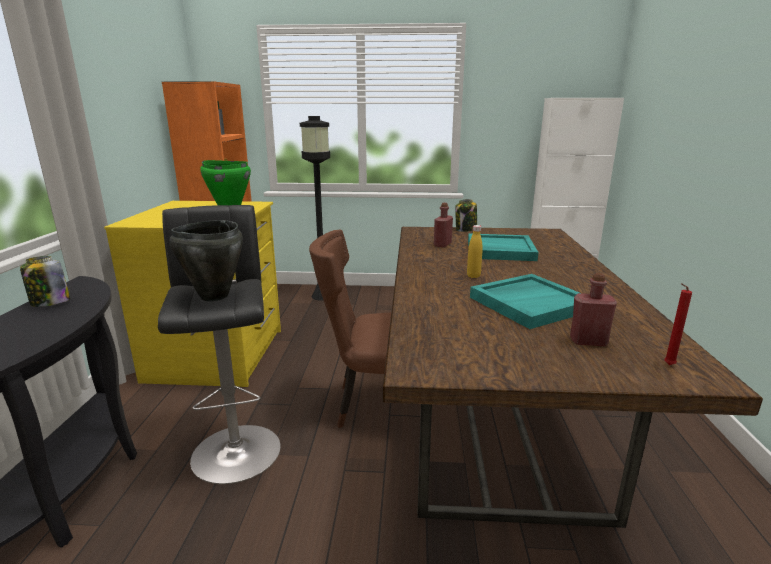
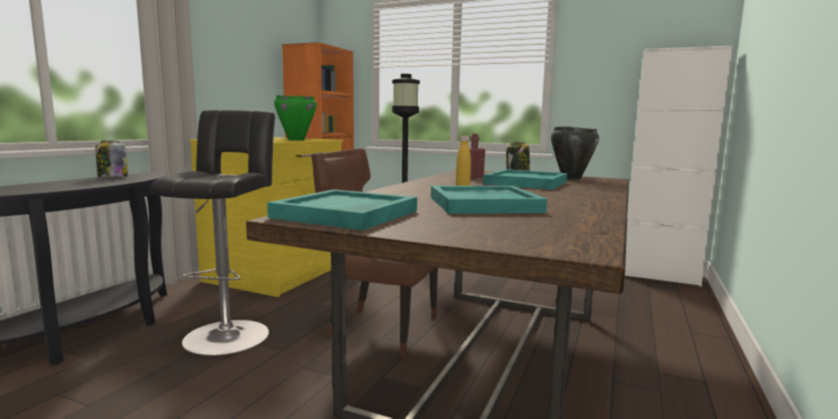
camera: 20 degrees right, 10 degrees down
black cooking pot [169,220,243,301] -> black cooking pot moved to [551,126,599,179]
red bottle [570,273,617,346] -> none
red candle [664,283,692,365] -> none
none -> turquoise tray [267,189,417,230]

